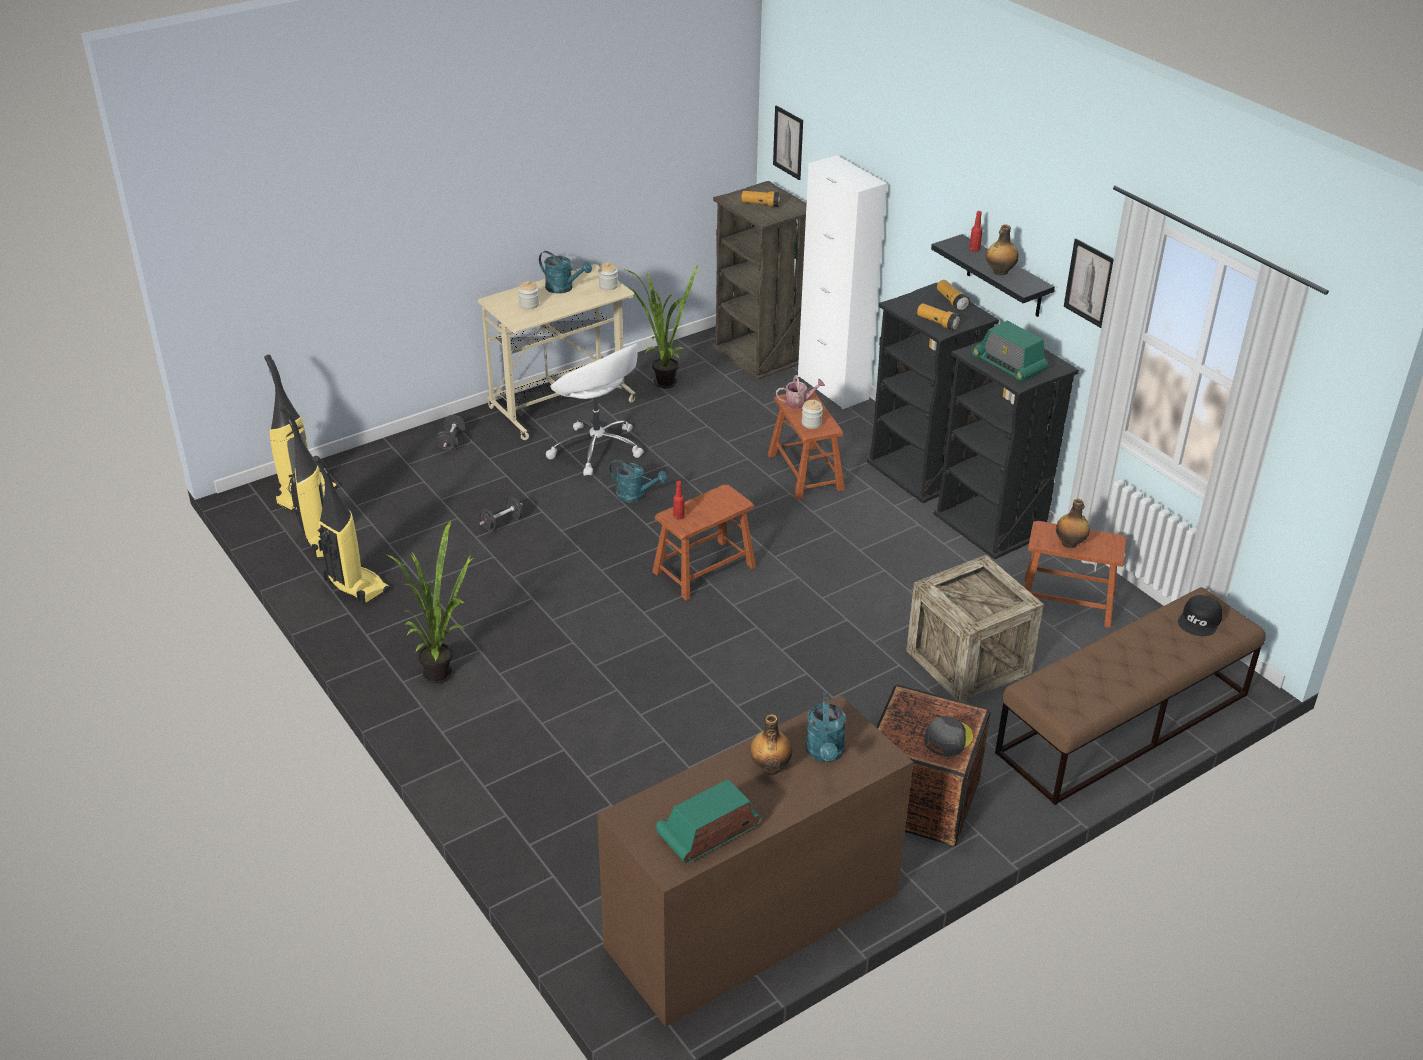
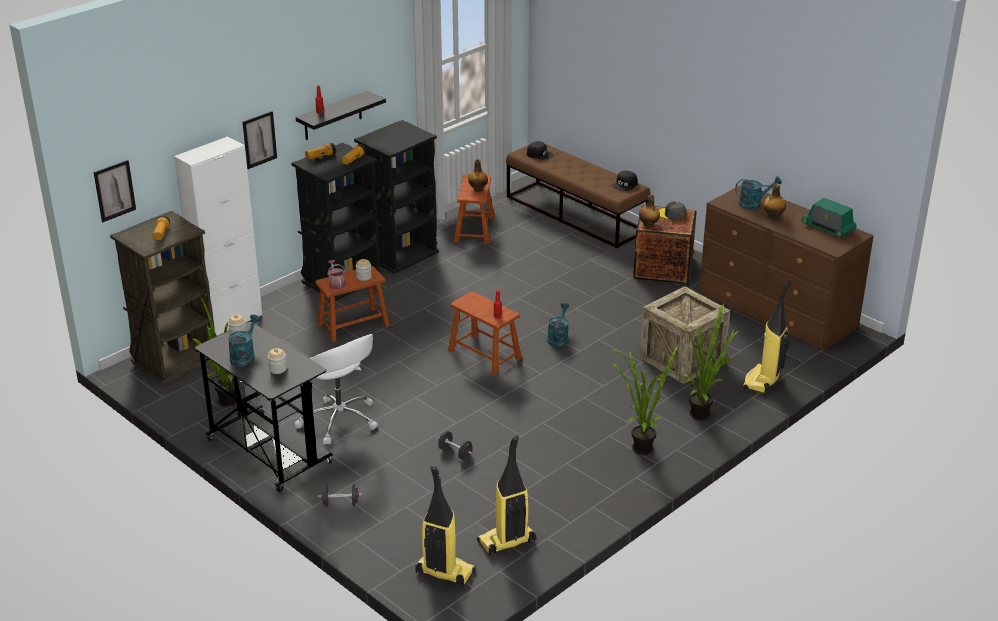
camera: 100 degrees left, 5 degrees down
vacuum cleaner [312,456,390,605] -> vacuum cleaner moved to [742,278,793,394]
beige desk [478,264,635,440] -> black desk [195,322,333,492]
white office chair [546,343,644,476] -> white office chair turned 105 degrees clockwise [295,334,378,445]
turquoise watering can [609,459,667,503] -> turquoise watering can moved to [547,302,569,347]
crate [906,555,1044,702] -> crate moved to [639,286,730,384]
radio [972,321,1048,382] -> none
bottle [986,224,1019,275] -> bottle moved to [639,194,660,227]
picture [1064,238,1114,328] -> picture moved to [243,111,277,169]
none -> black cap [613,171,638,191]
none -> potted plant [679,304,740,420]

